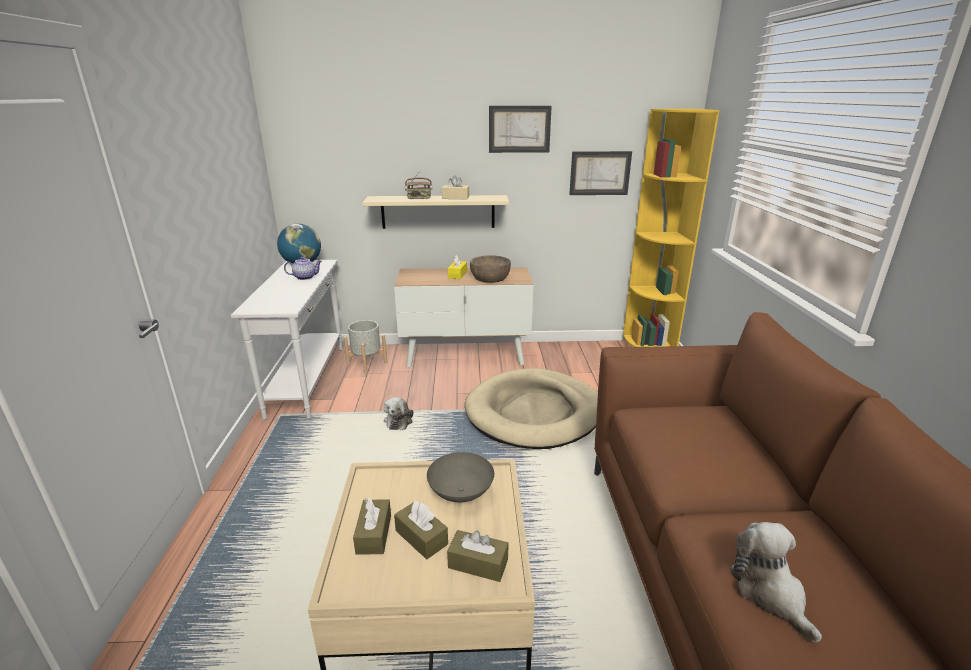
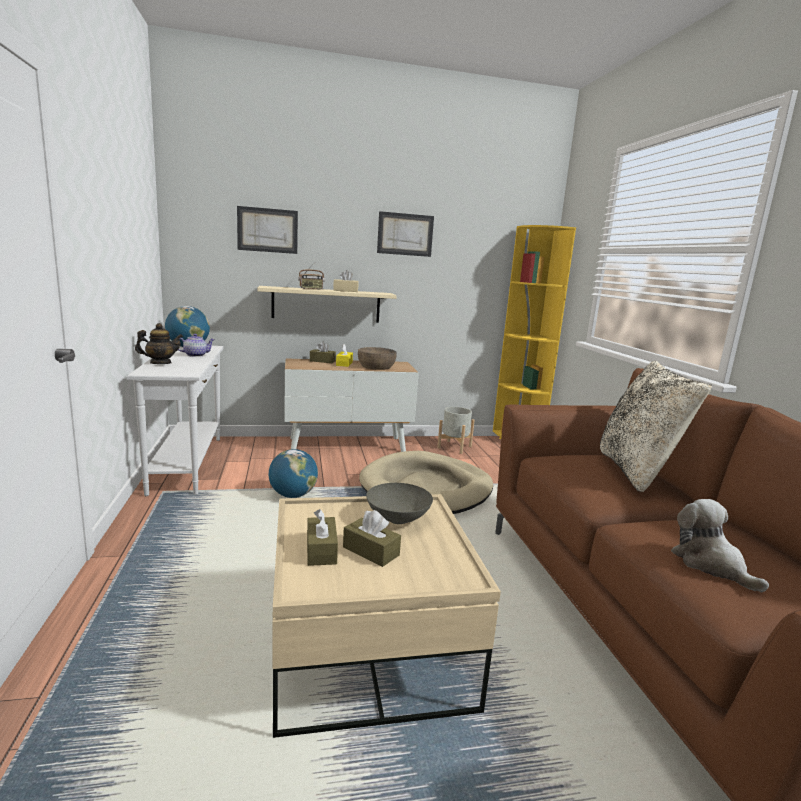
camera: 10 degrees left, 10 degrees down
grey planter [344,320,387,373] -> grey planter moved to [437,407,475,454]
plush toy [384,397,413,430] -> globe [269,449,318,498]
brown tissue box [447,530,508,582] -> brown tissue box moved to [310,342,336,363]
picture [569,151,632,195] -> picture moved to [237,206,298,254]
none -> teapot [135,323,183,364]
none -> beige pillow [600,360,712,492]

